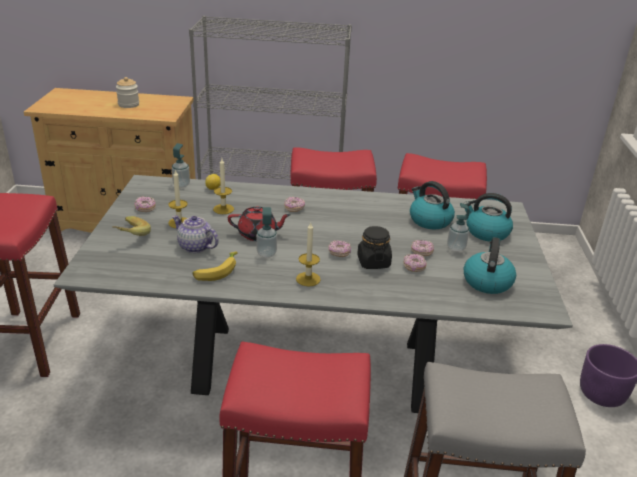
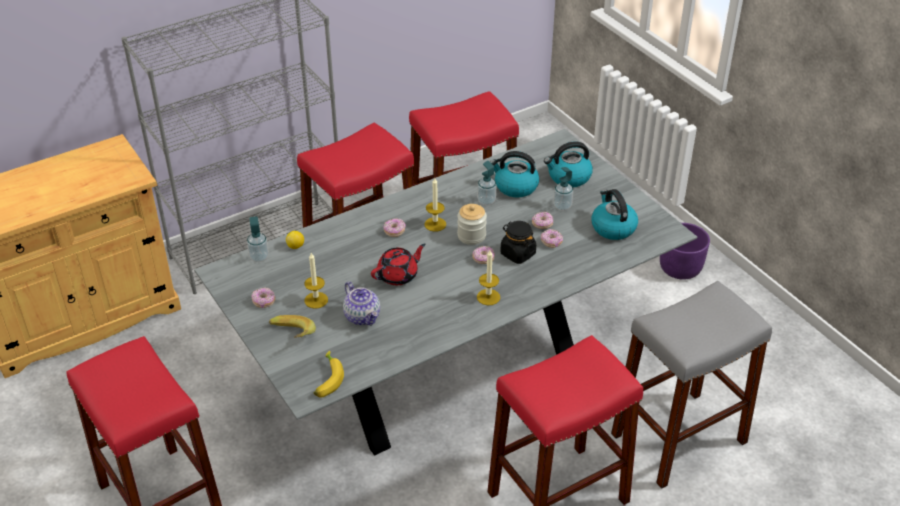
camera: 35 degrees left, 10 degrees up
jar [116,77,139,108] -> jar moved to [457,204,487,245]
teapot [172,215,219,253] -> teapot turned 120 degrees counterclockwise [343,281,380,326]
banana [193,251,238,281] -> banana moved to [314,350,344,398]
candle [213,158,234,214] -> candle moved to [425,178,446,232]
soap dispenser [256,207,277,258] -> soap dispenser moved to [477,161,496,205]

